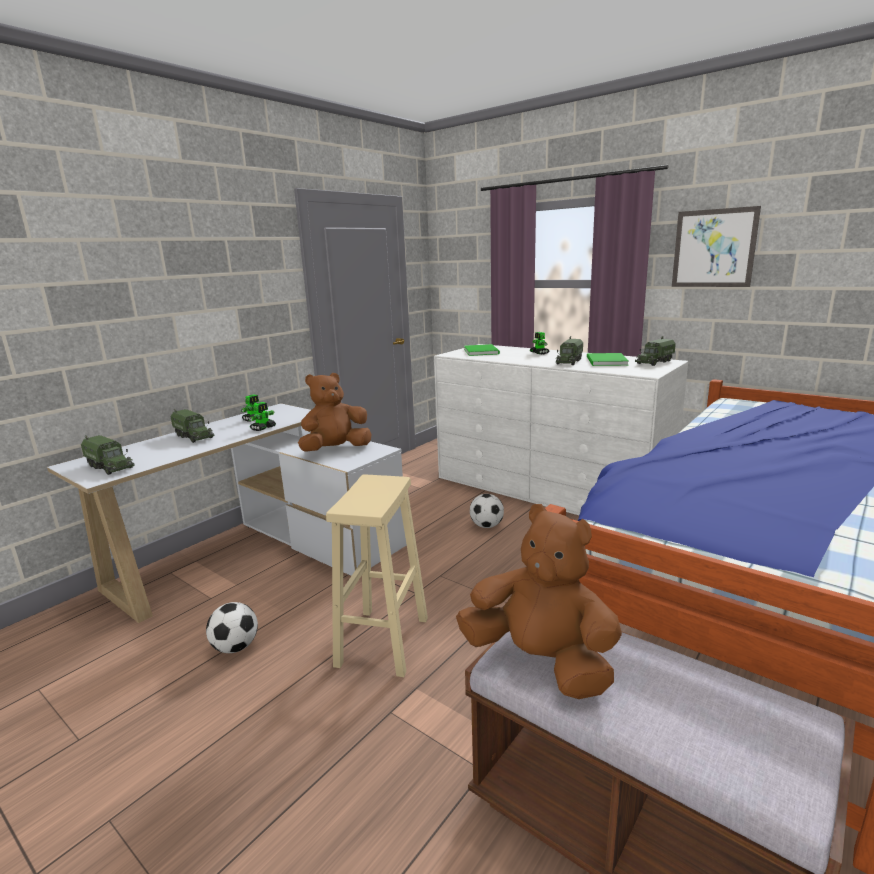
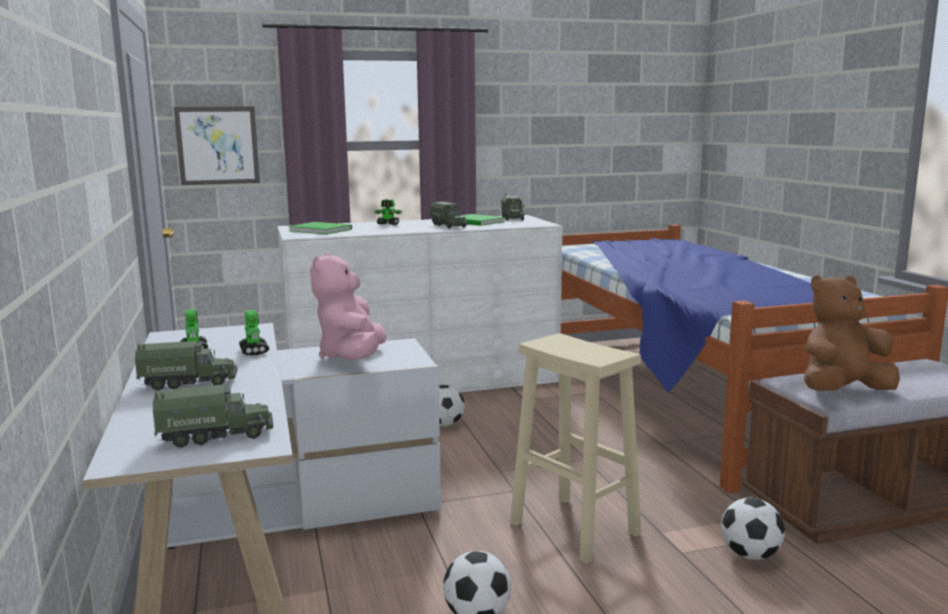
camera: 55 degrees left, 5 degrees down
brown plush toy [298,373,372,452] -> pink plush toy [310,253,386,360]
picture [672,206,761,287] -> picture moved to [174,106,260,185]
none -> football [721,498,785,560]

